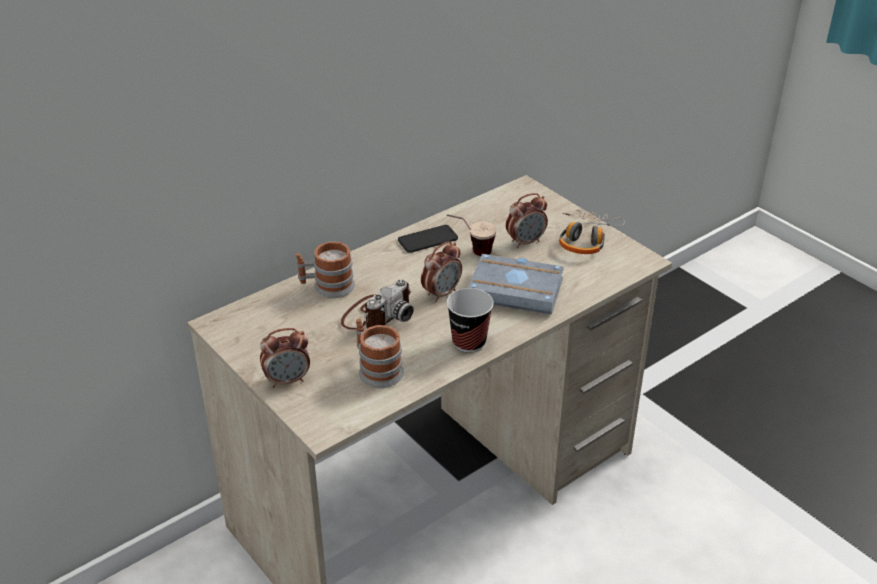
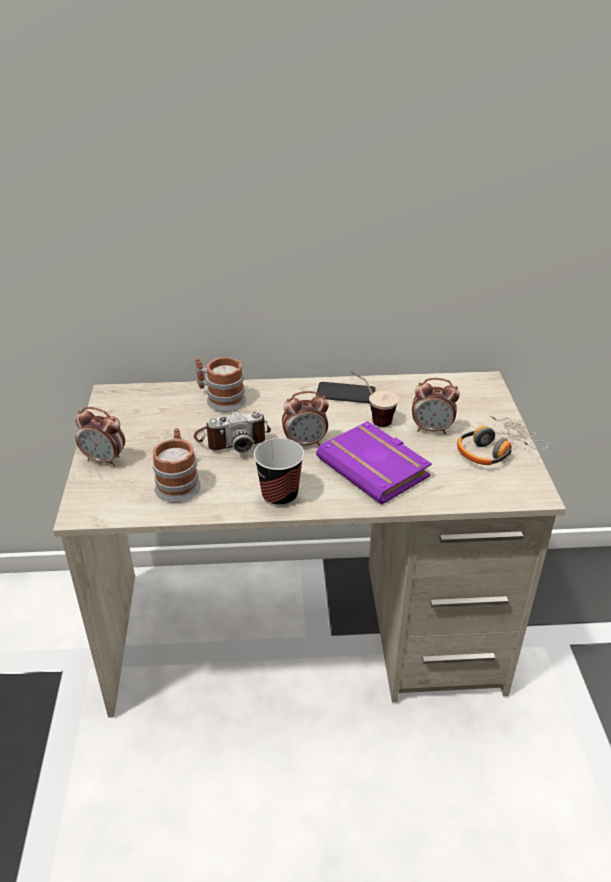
camera: 35 degrees right, 0 degrees up
grey book [468,254,564,315] -> purple book [316,421,432,505]

